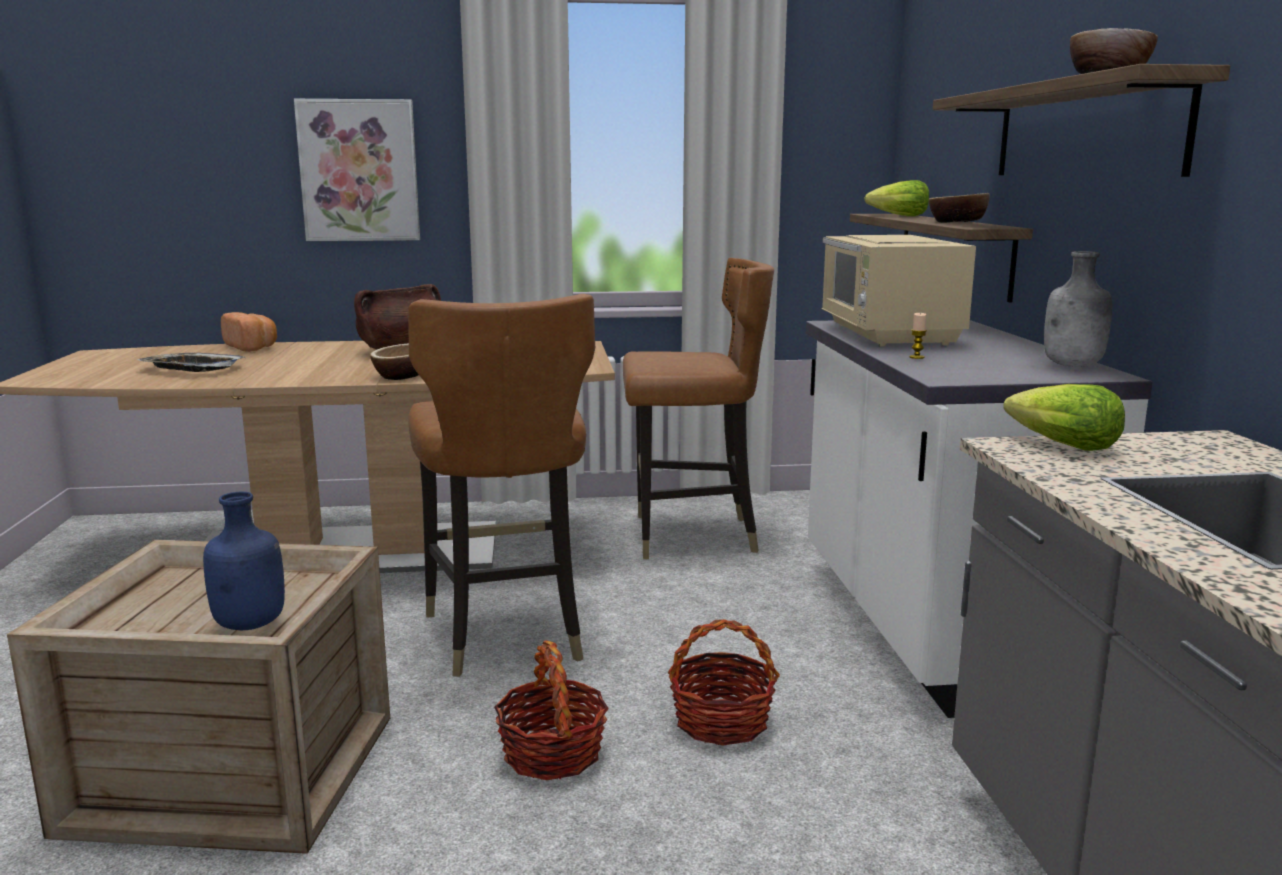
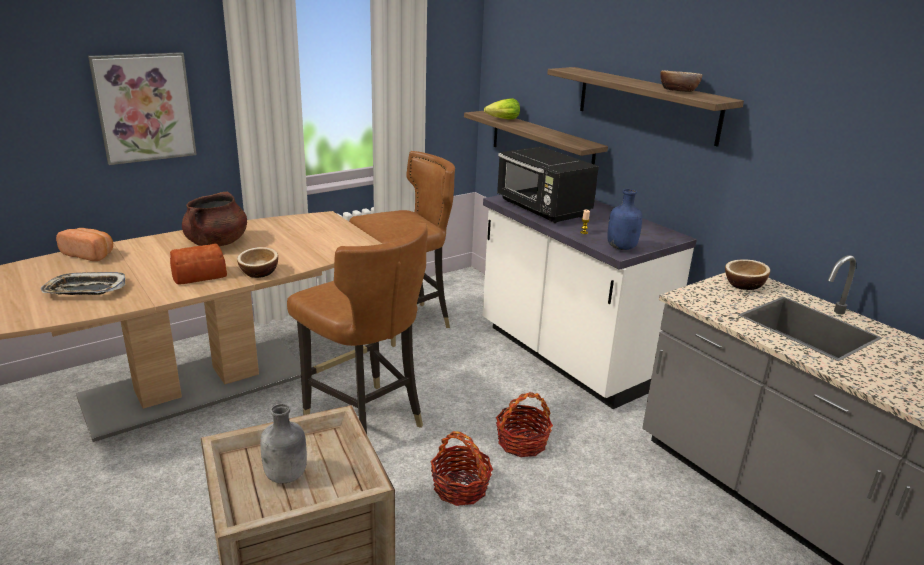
camera: 30 degrees left, 10 degrees up
blue bottle [203,492,285,630] -> blue bottle moved to [607,189,642,250]
beige microwave [821,235,976,347] -> black microwave [497,146,599,223]
bowl [929,193,990,223] -> bowl moved to [725,259,770,290]
lettuce [1003,384,1125,451] -> none
grey bottle [1044,251,1112,367] -> grey bottle moved to [260,403,307,483]
none -> bread [170,243,227,285]

